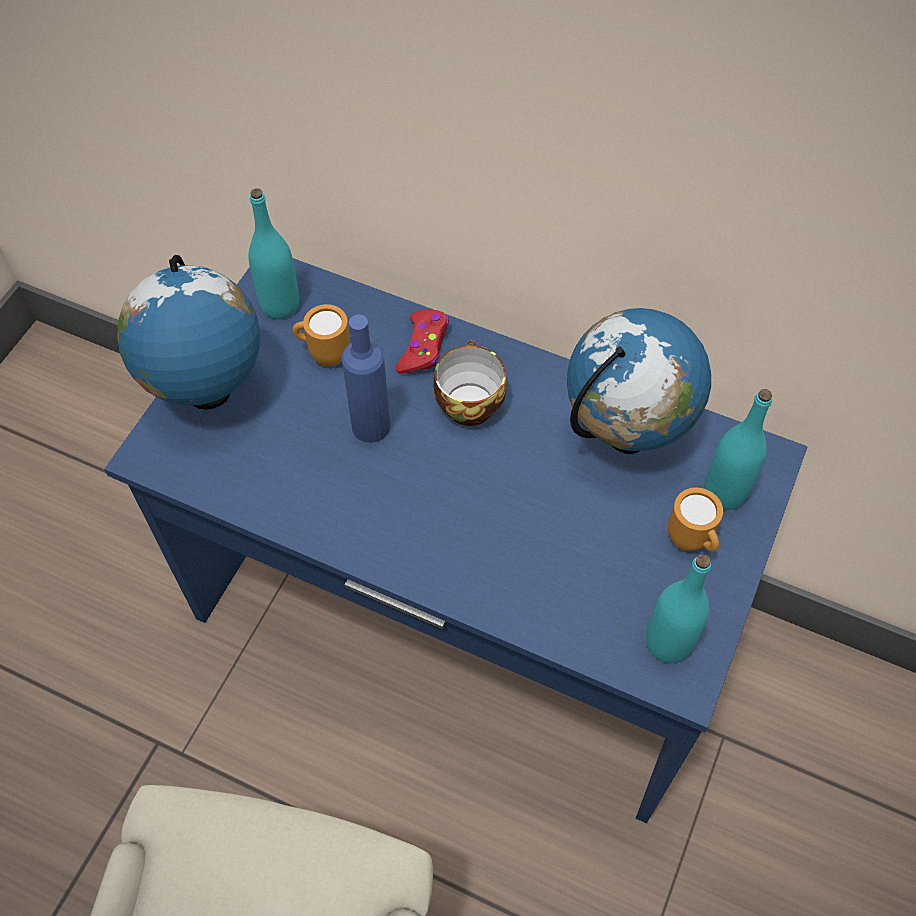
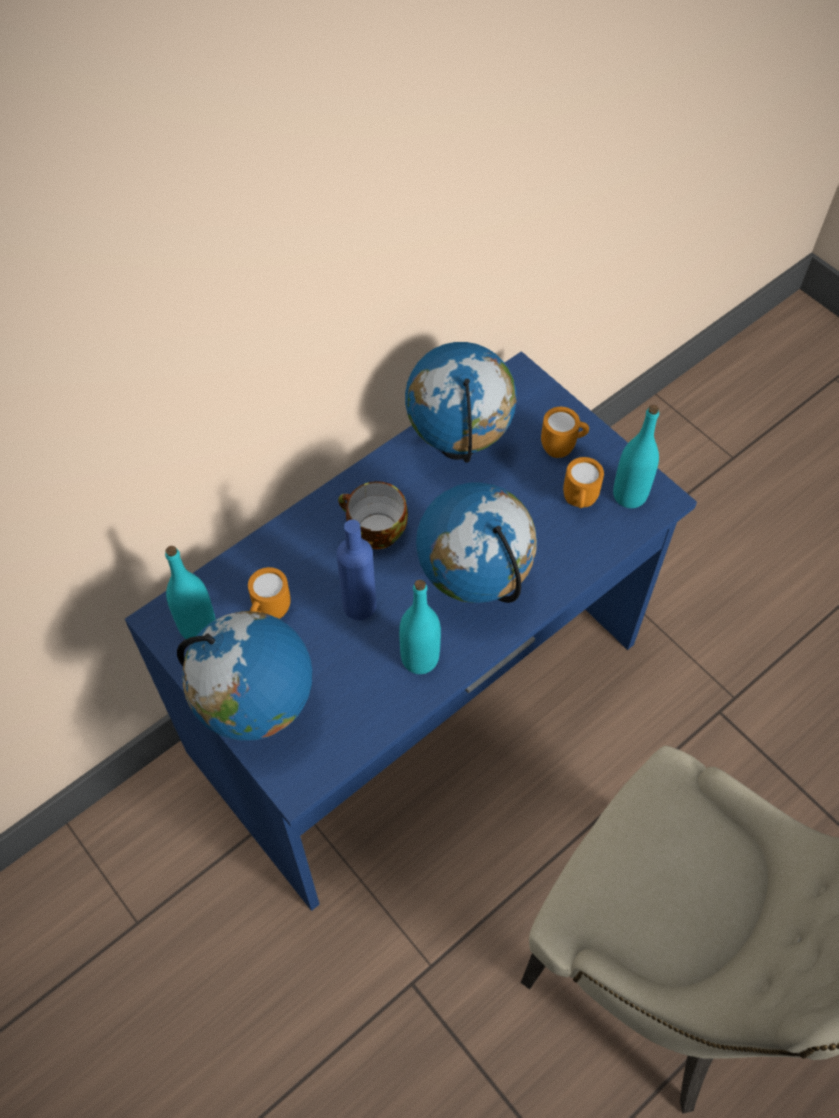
camera: 65 degrees left, 0 degrees up
red game controller [396,310,449,374] -> none
turquoise bottle [704,389,772,510] -> turquoise bottle moved to [399,580,441,674]
none -> globe [416,482,537,603]
none -> orange mug [563,457,604,508]

